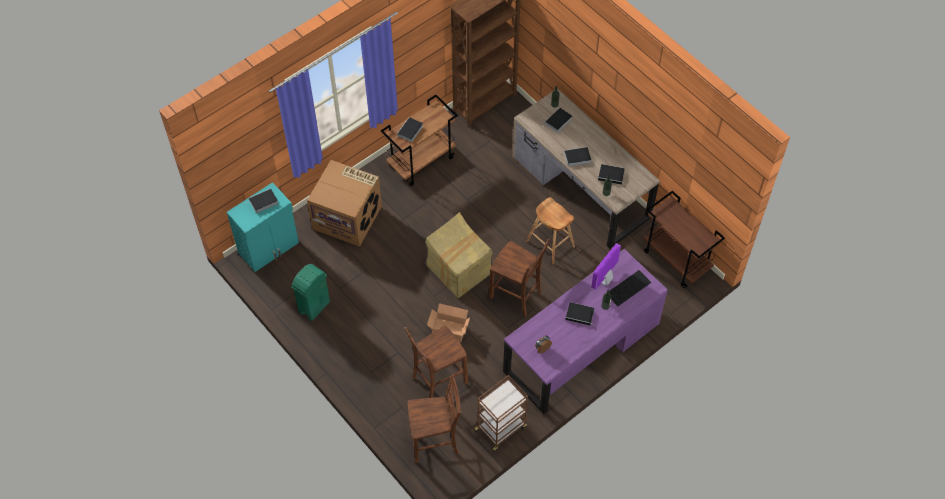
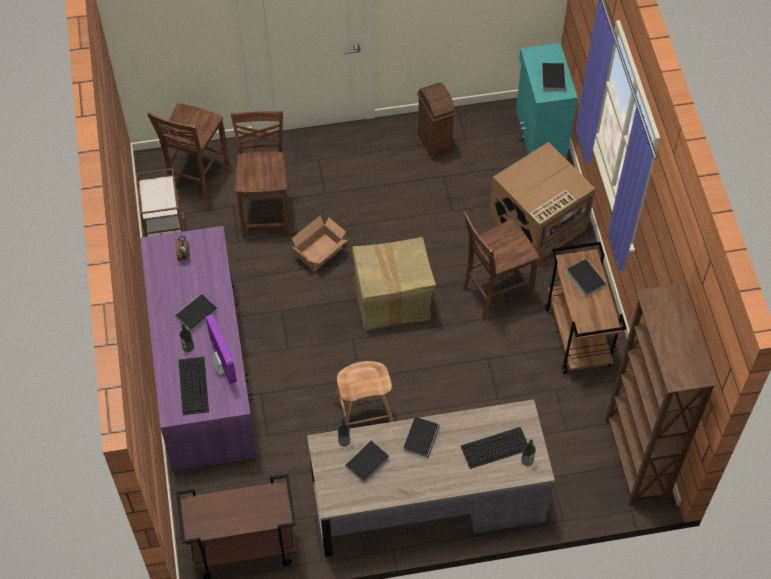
camera: 120 degrees right, 0 degrees up
green trash can [291,264,330,321] -> brown trash can [417,83,456,160]
brown chair [489,239,550,316] -> brown chair moved to [462,211,539,320]
book [544,107,572,133] -> keyboard [461,427,528,469]

